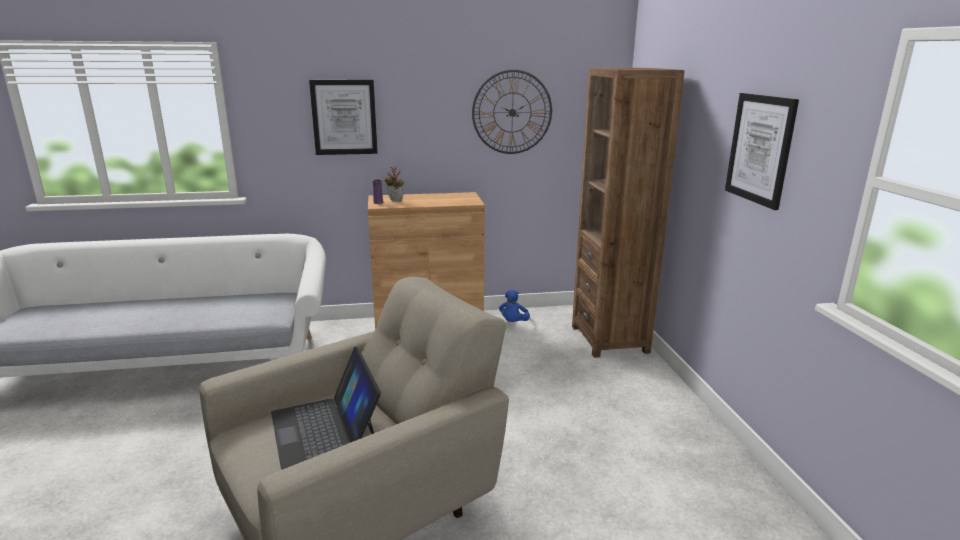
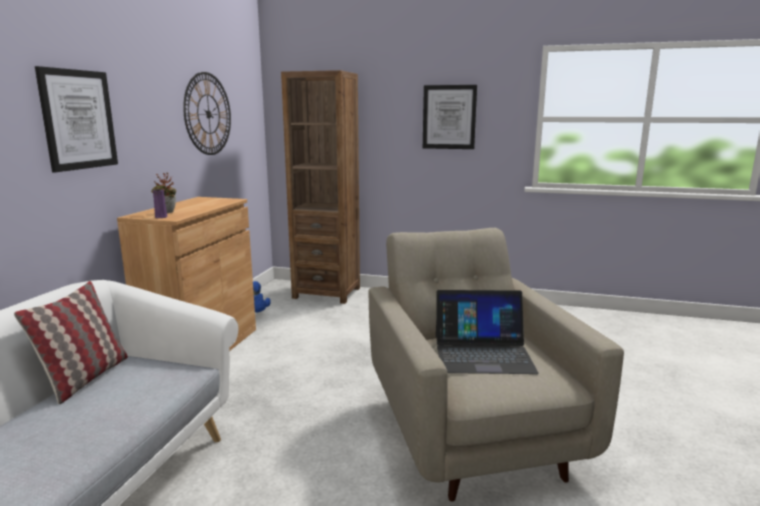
camera: 65 degrees left, 5 degrees down
none -> pillow [14,281,128,404]

